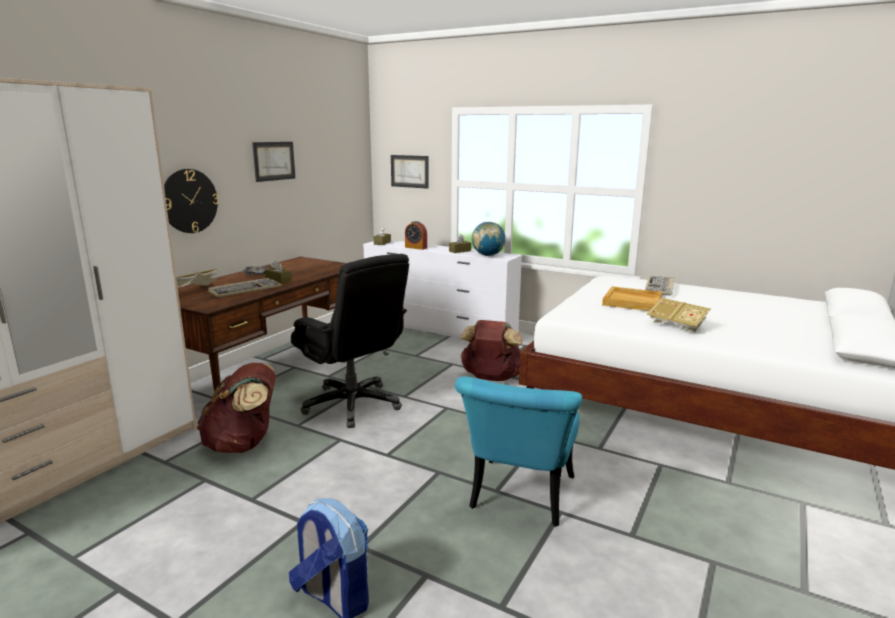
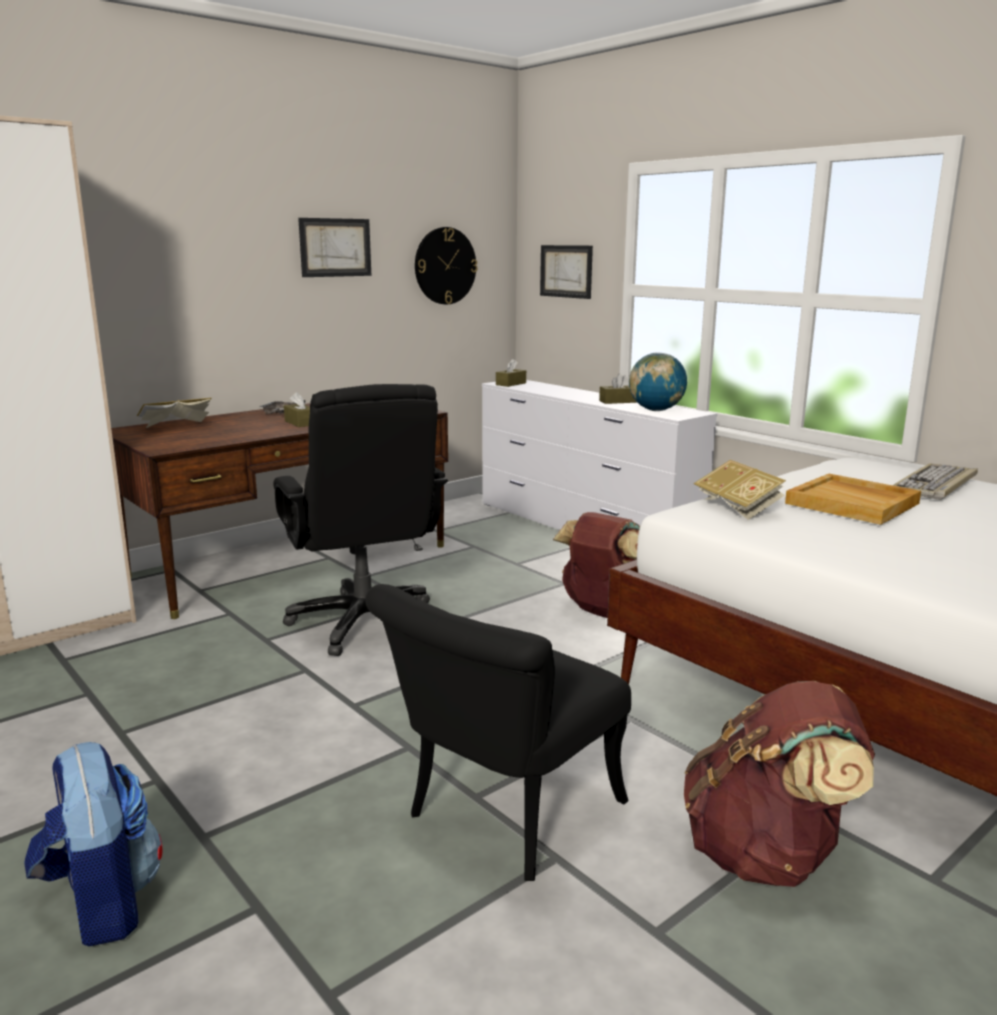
camera: 20 degrees right, 0 degrees up
wall clock [164,169,219,233] -> wall clock moved to [415,227,477,304]
brown backpack [197,362,276,453] -> brown backpack moved to [684,681,875,887]
keyboard [208,278,282,297] -> none
alarm clock [405,221,427,250] -> none
turquoise chair [455,376,582,527] -> black chair [365,584,631,881]
book [647,297,710,334] -> book moved to [693,460,786,520]

